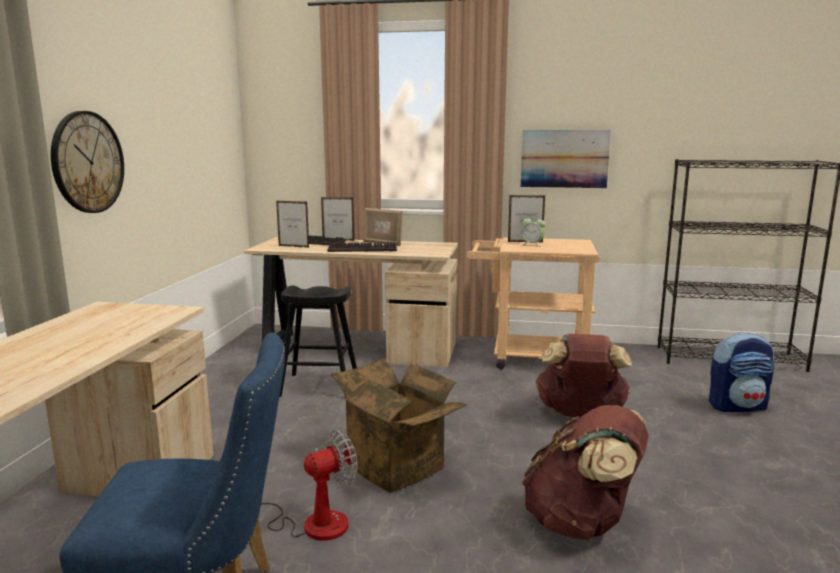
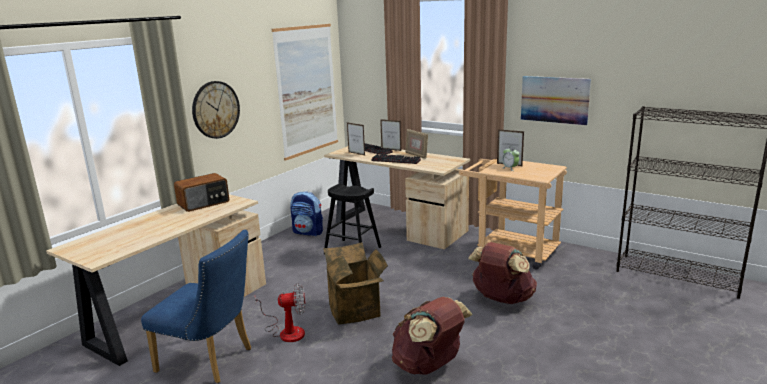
camera: 25 degrees right, 5 degrees up
backpack [709,332,774,412] -> backpack moved to [291,191,323,236]
none -> radio [174,173,229,212]
none -> picture [272,24,338,161]

